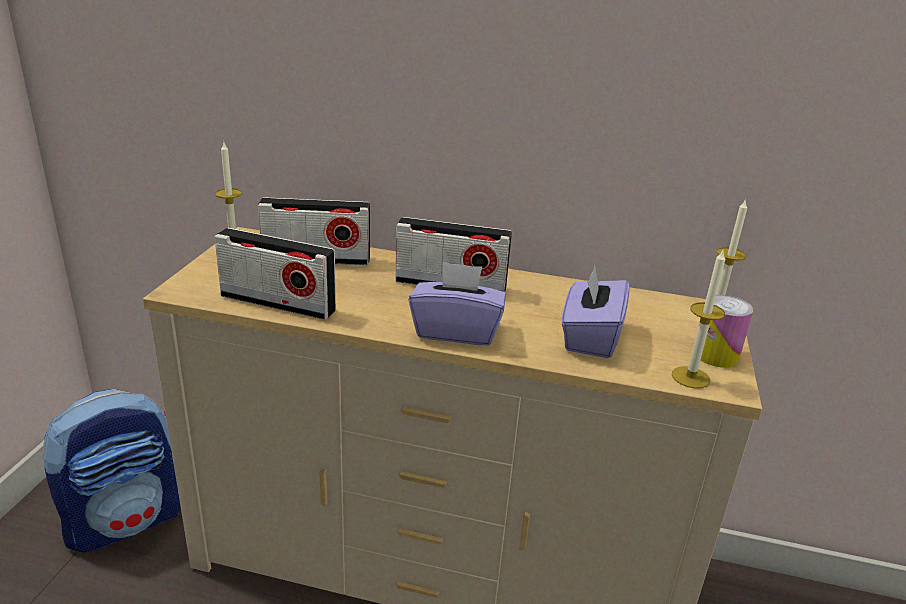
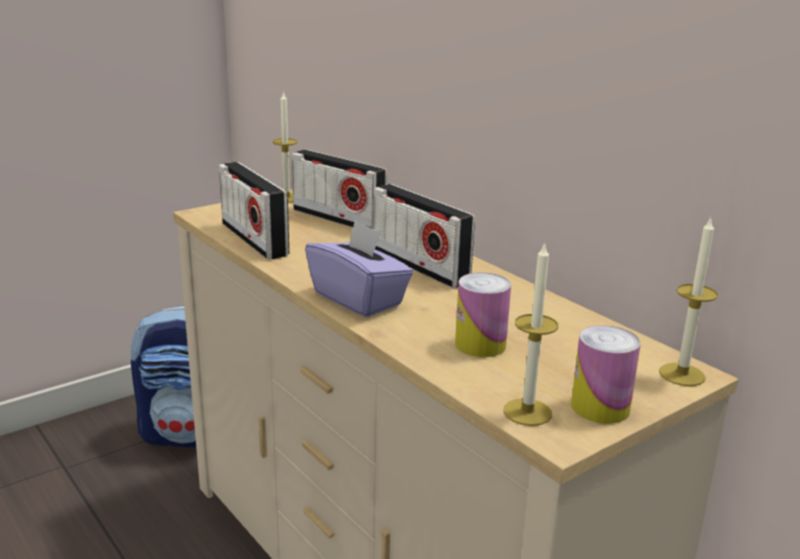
camera: 40 degrees right, 5 degrees down
purple tissue box [562,266,630,358] -> can [455,272,511,357]

